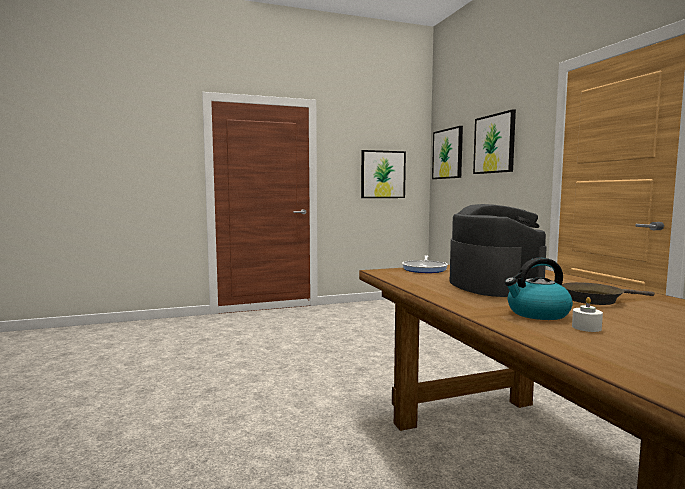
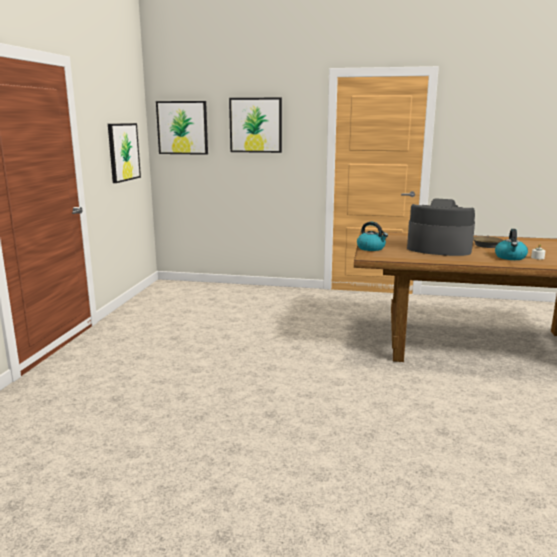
camera: 60 degrees left, 10 degrees up
frying pan [402,255,448,273] -> kettle [357,222,388,251]

